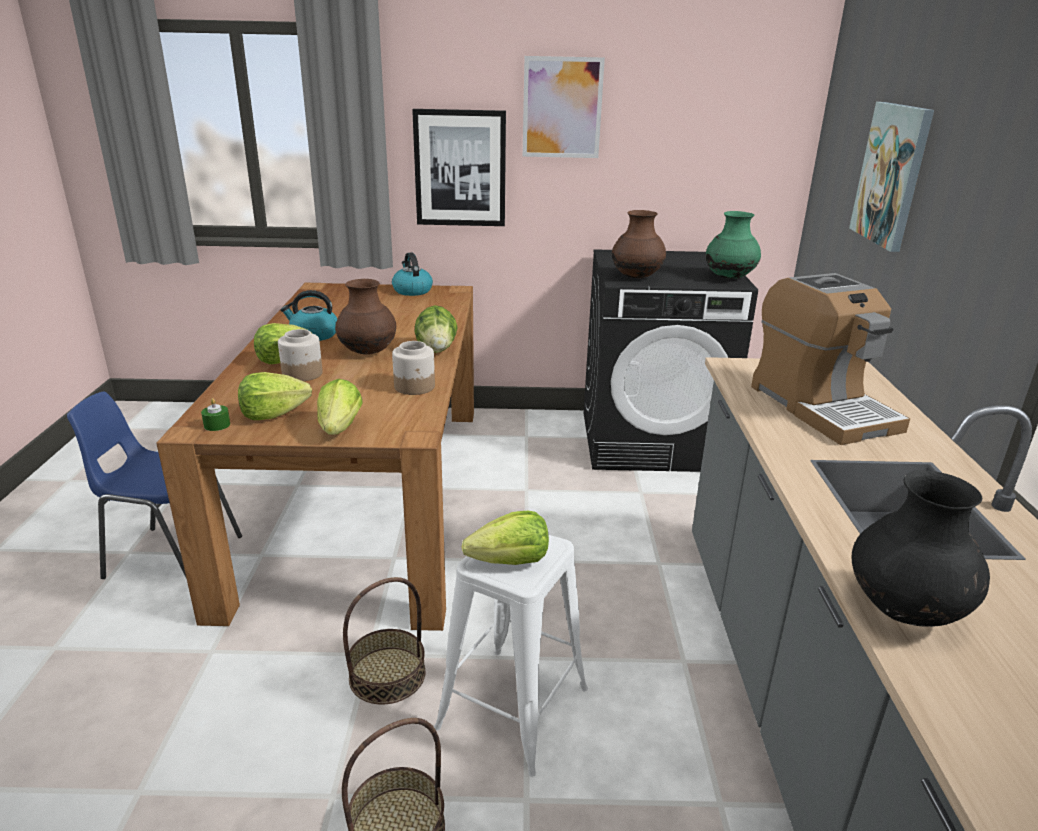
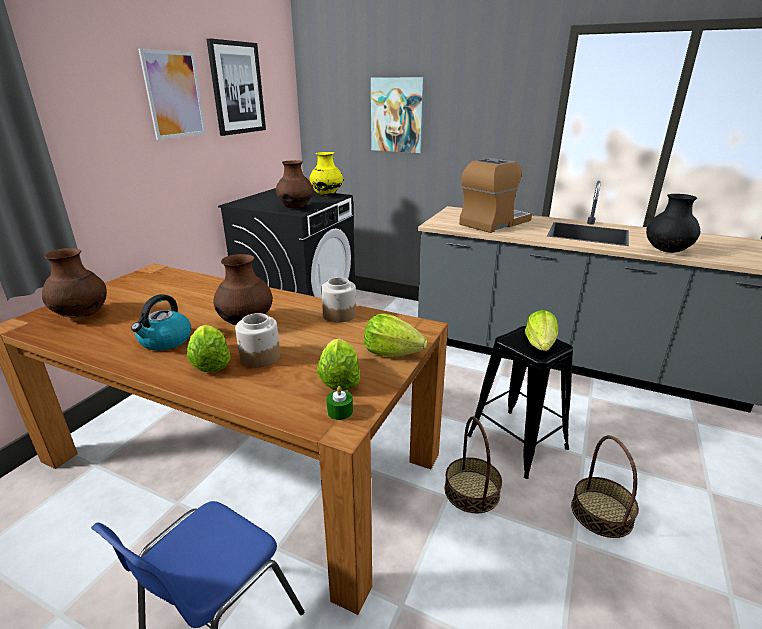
camera: 65 degrees left, 0 degrees up
kettle [392,252,433,296] -> none
picture [412,109,506,226] -> picture moved to [206,38,266,136]
lettuce [414,305,458,353] -> none
white stool [434,535,588,777] -> black stool [468,326,573,479]
green vase [706,211,761,279] -> yellow vase [310,152,343,195]
coffee machine [751,273,910,445] -> coffee machine turned 45 degrees counterclockwise [459,158,532,233]
none -> brown vase [42,248,107,318]

